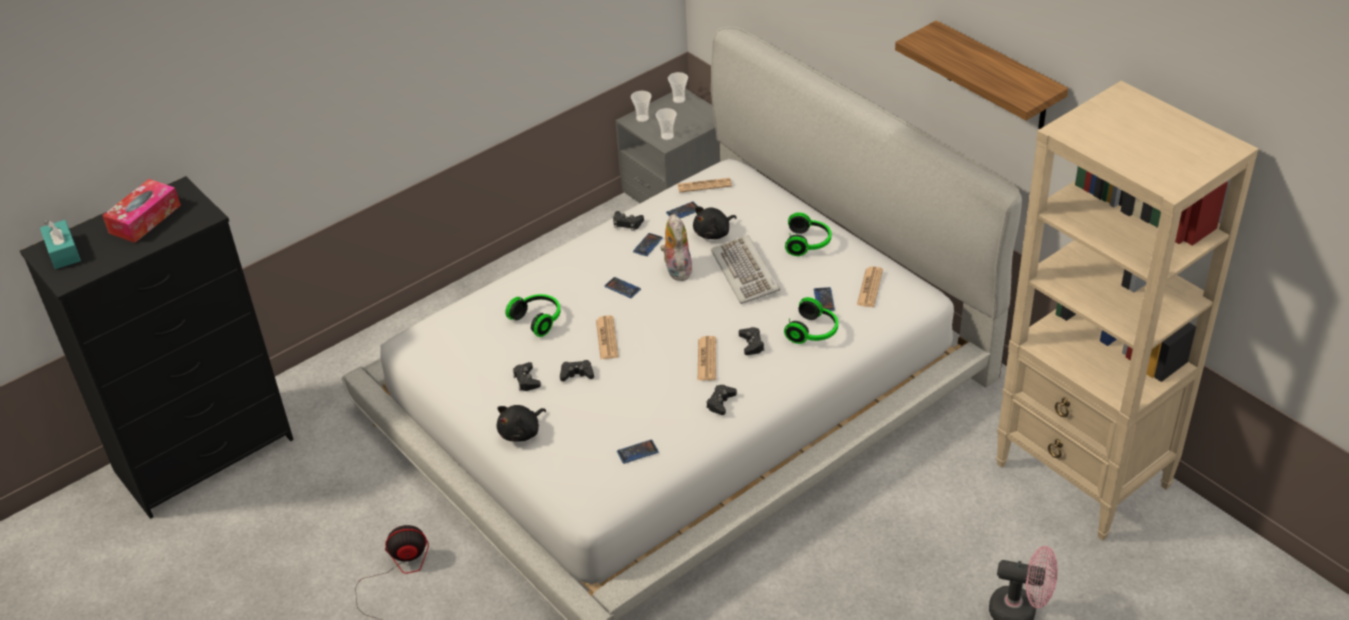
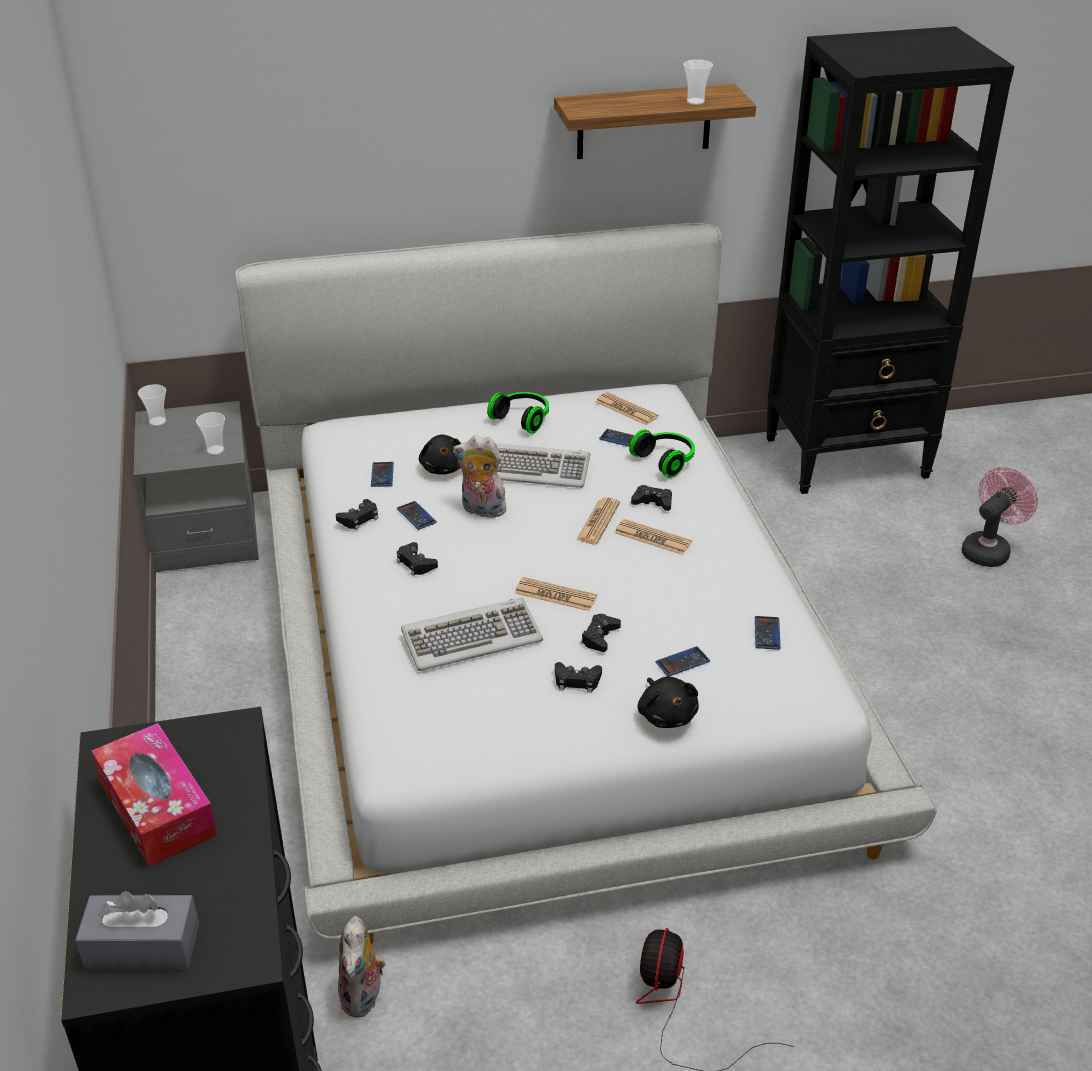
camera: 65 degrees left, 5 degrees down
turquoise tissue box [40,220,81,269] -> grey tissue box [75,891,199,969]
headphones [505,294,561,337] -> keyboard [401,598,543,671]
phone [604,277,641,298] -> phone moved to [655,646,710,677]
cup [631,91,651,122] -> cup moved to [683,59,713,105]
newspaper [677,178,732,193] -> newspaper moved to [576,497,620,544]
black game controller [706,385,737,415] -> black game controller moved to [397,542,438,576]
beige bookcase [996,81,1258,541] -> black bookcase [766,26,1015,494]
none -> plush toy [338,916,385,1018]

